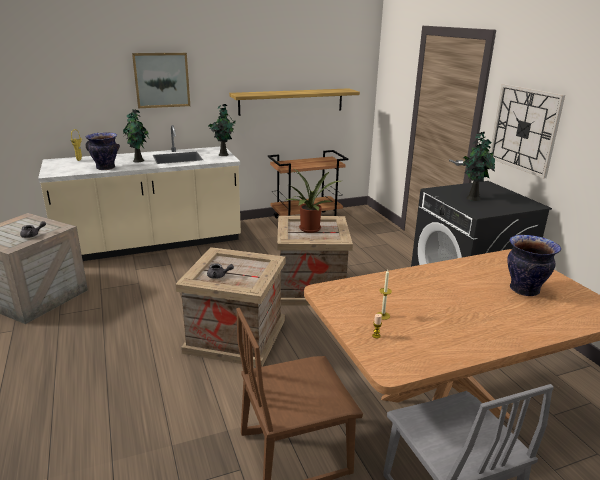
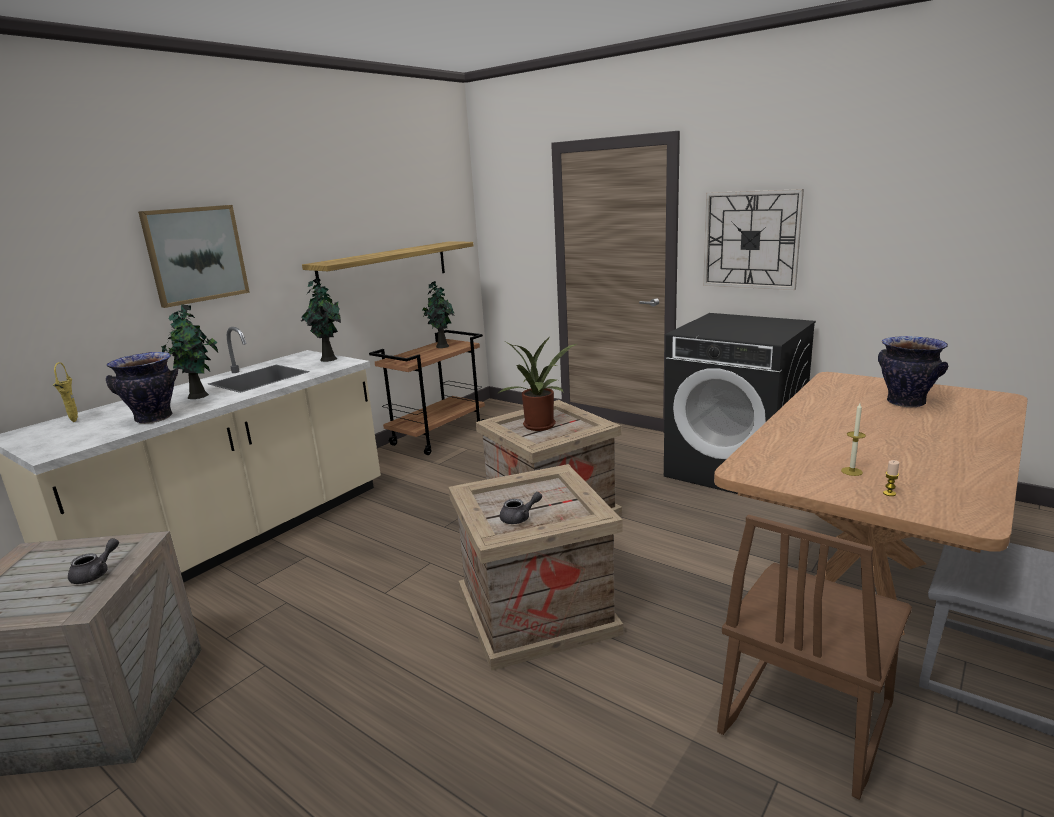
camera: 30 degrees left, 5 degrees down
potted plant [463,132,495,201] -> potted plant moved to [423,281,455,348]

